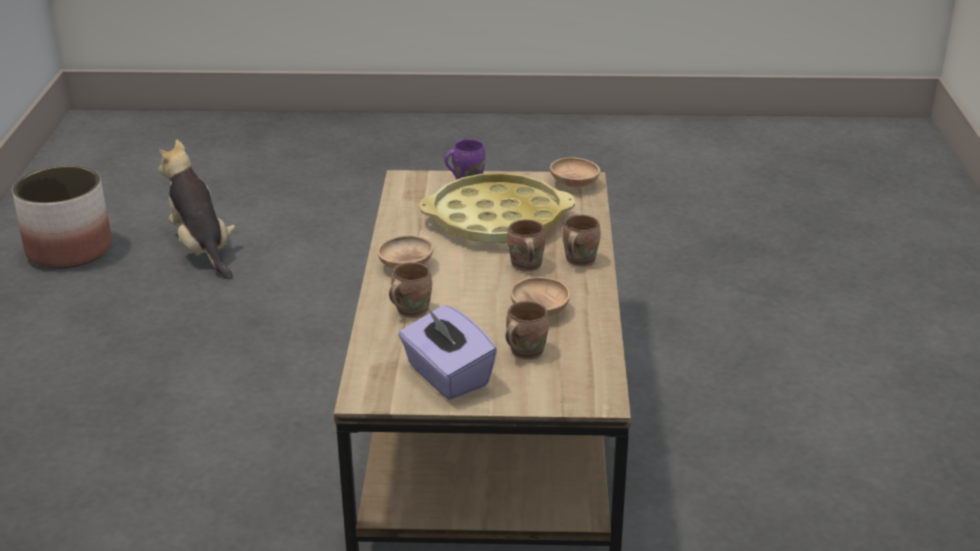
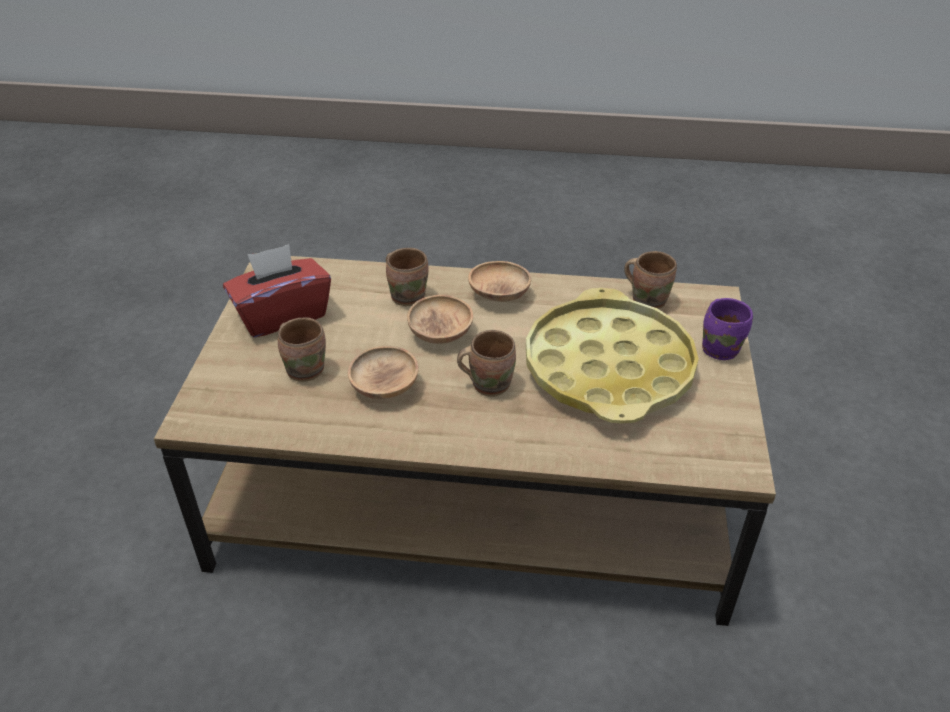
camera: 95 degrees right, 10 degrees up
planter [12,166,112,269] -> none
plush toy [159,140,235,279] -> none
purple tissue box [399,305,497,400] -> red tissue box [223,244,331,338]
brown bowl [550,157,600,188] -> brown bowl moved to [407,295,473,344]
brown mug [562,215,601,267] -> brown mug moved to [624,251,677,309]

